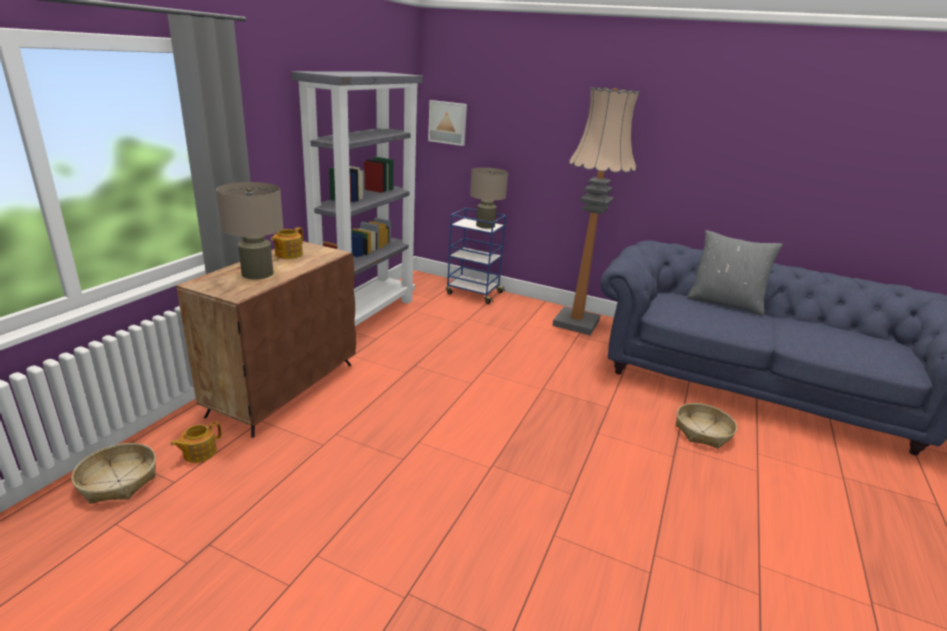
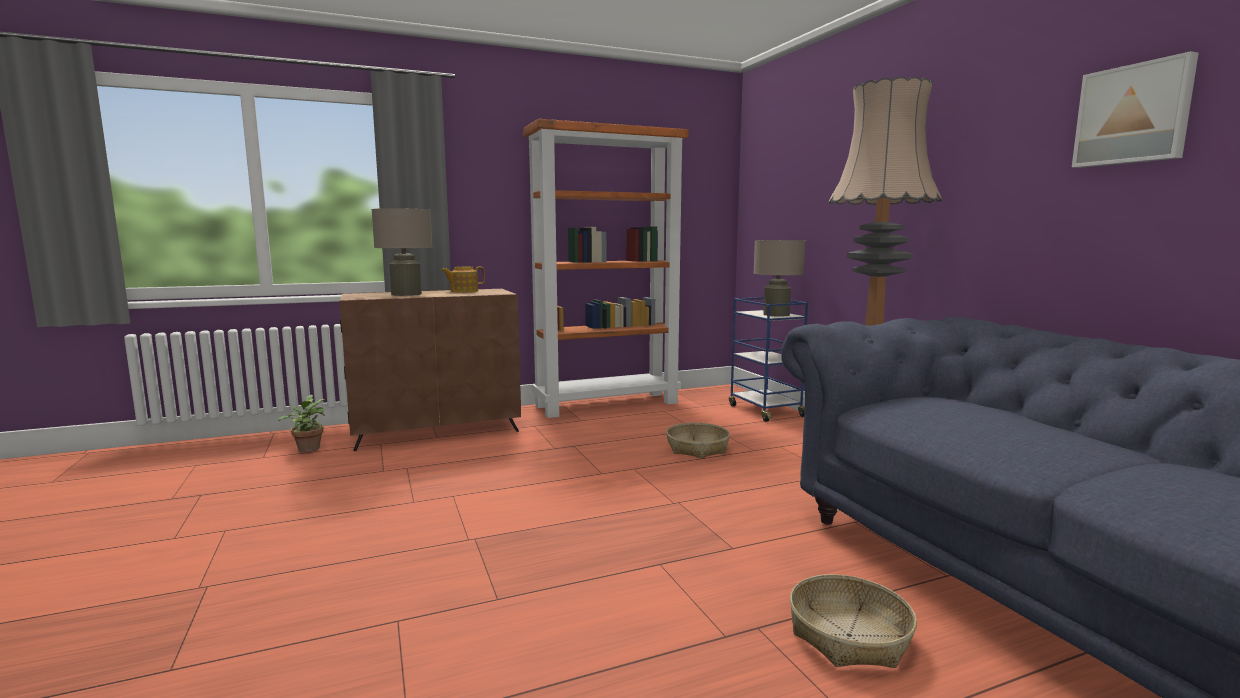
camera: 45 degrees right, 15 degrees down
basket [71,443,156,504] -> basket moved to [666,423,730,459]
teapot [170,421,222,463] -> potted plant [277,395,325,452]
grey bookcase [291,71,423,326] -> orange bookcase [523,119,688,418]
picture [428,100,467,146] -> picture moved to [1072,51,1199,168]
grey pillow [687,230,783,316] -> none

